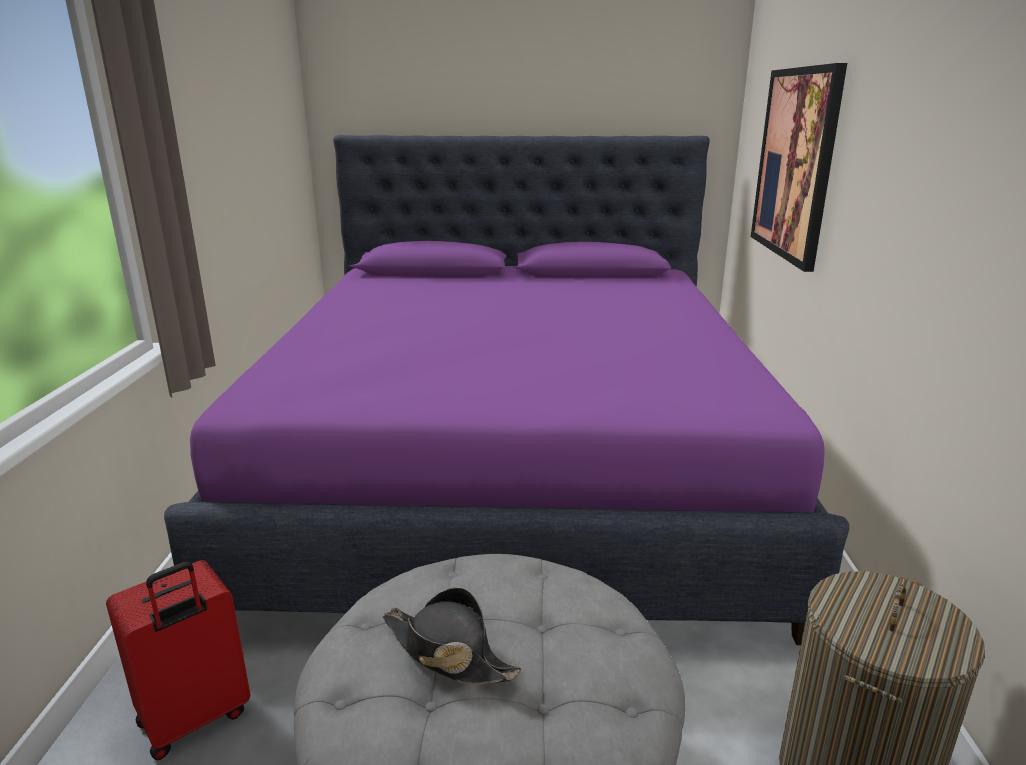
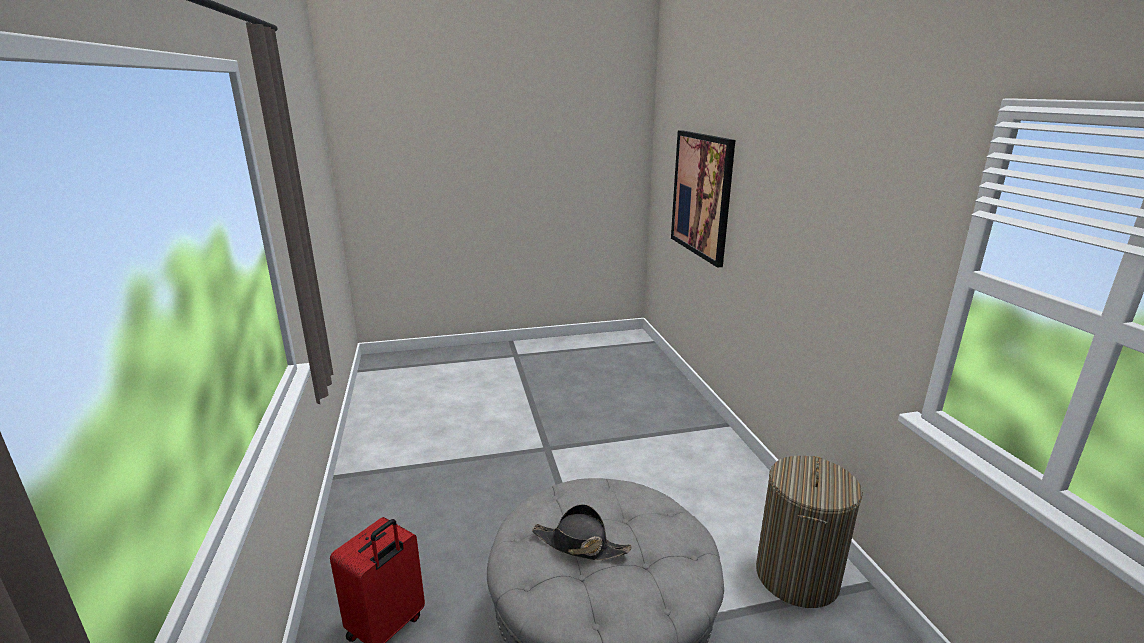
camera: 15 degrees left, 0 degrees up
purple bed [164,135,849,645] -> none

